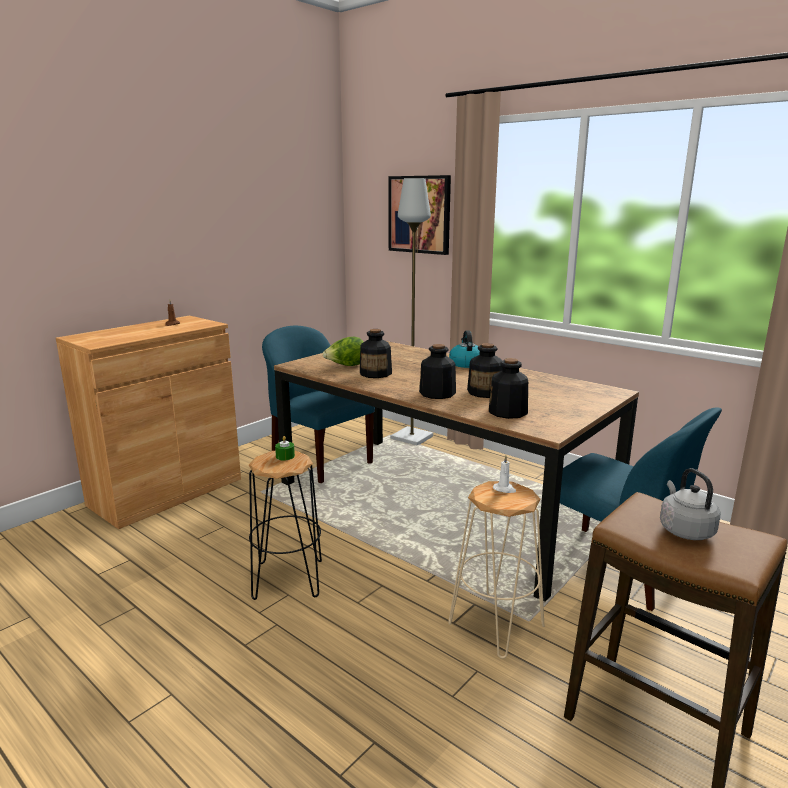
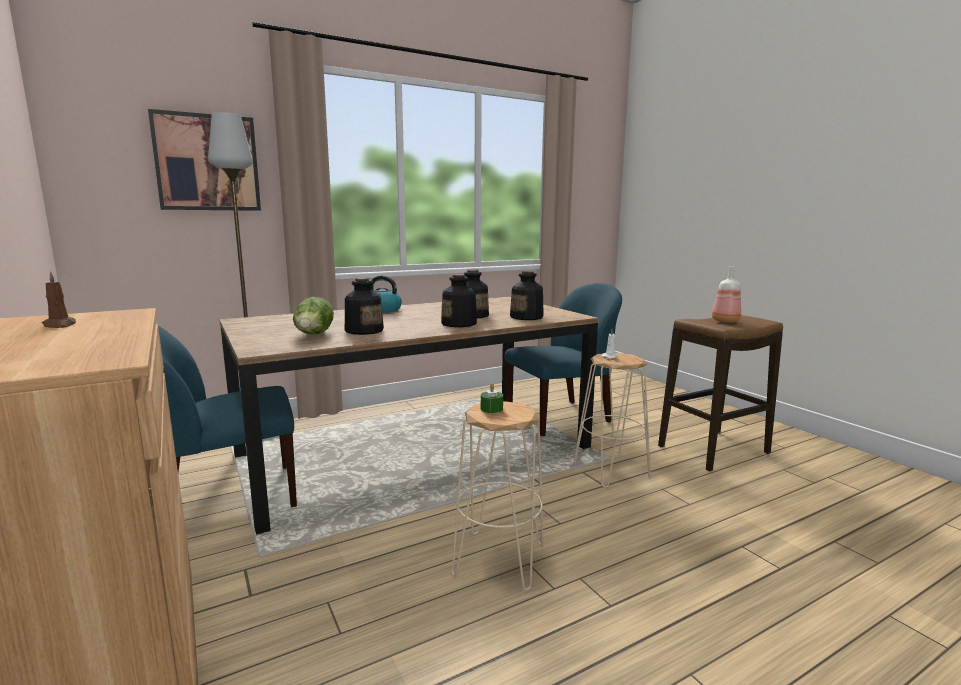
camera: 70 degrees left, 5 degrees down
black stool [249,450,322,600] -> beige stool [452,401,544,591]
grey kettle [660,468,721,540] -> bottle [712,266,741,322]

